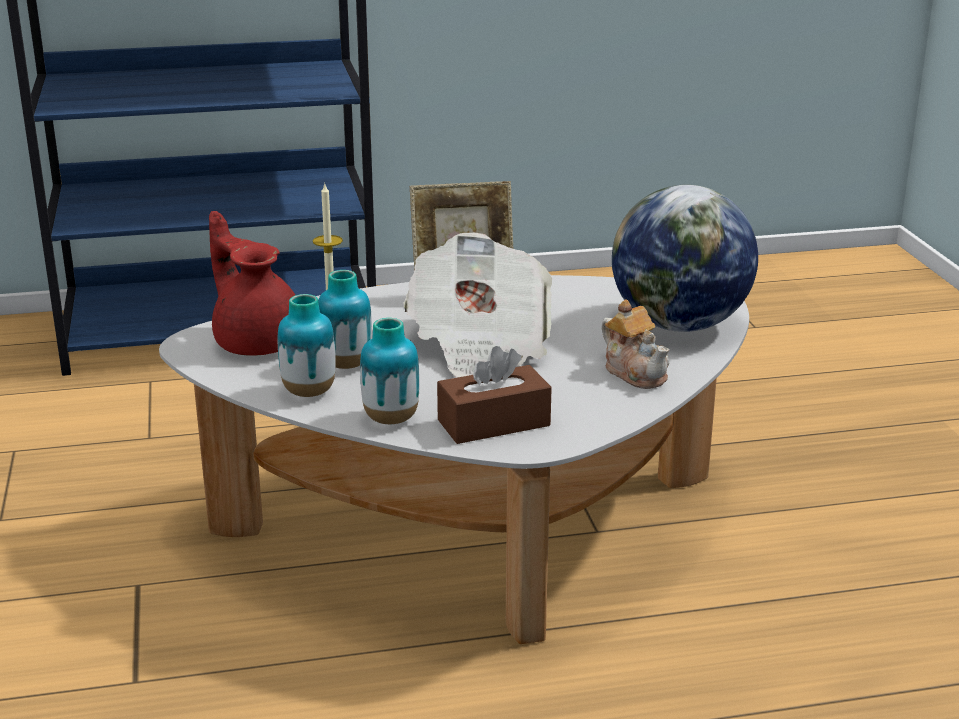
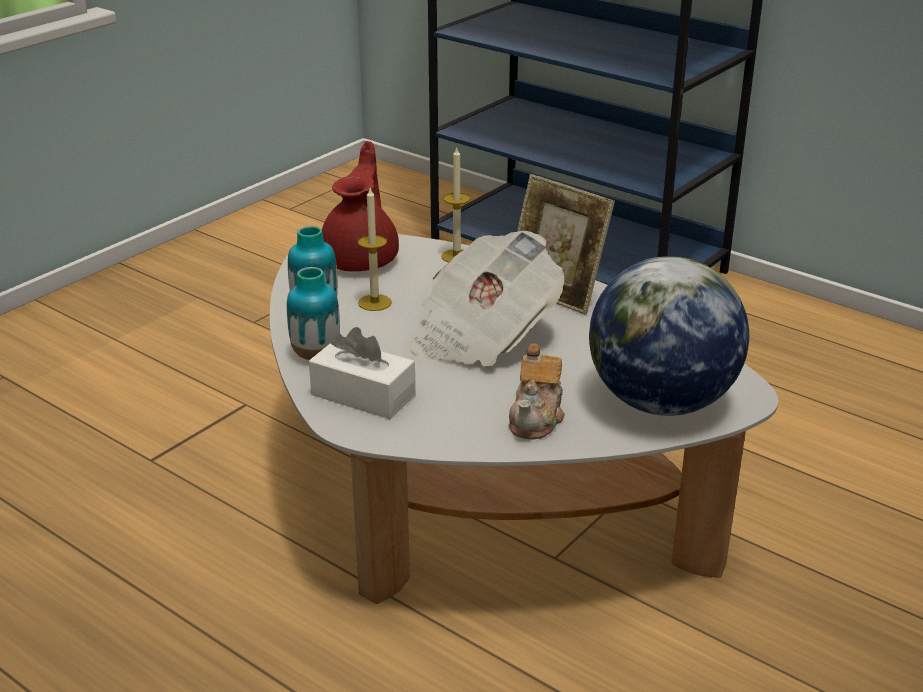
camera: 50 degrees right, 5 degrees up
vase [318,270,372,369] -> candle [358,188,392,311]
brown tissue box [437,346,552,444] -> white tissue box [309,327,416,419]

